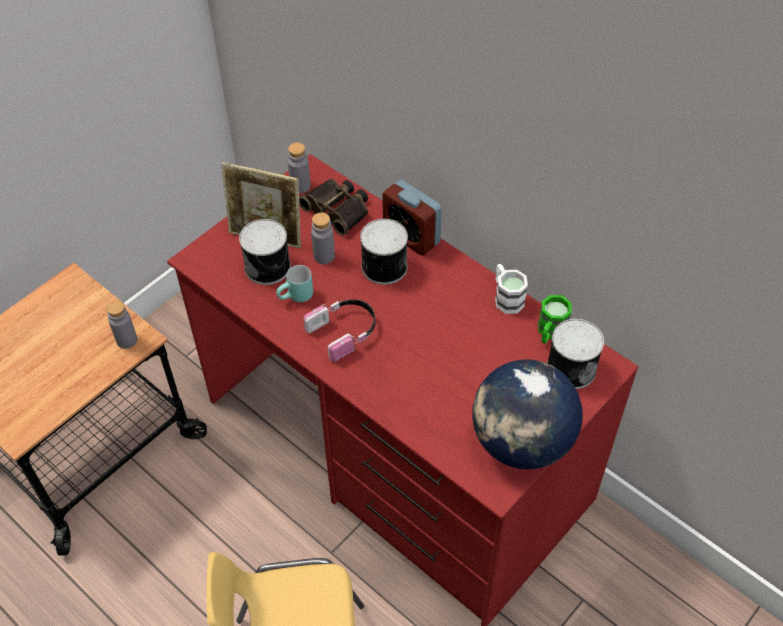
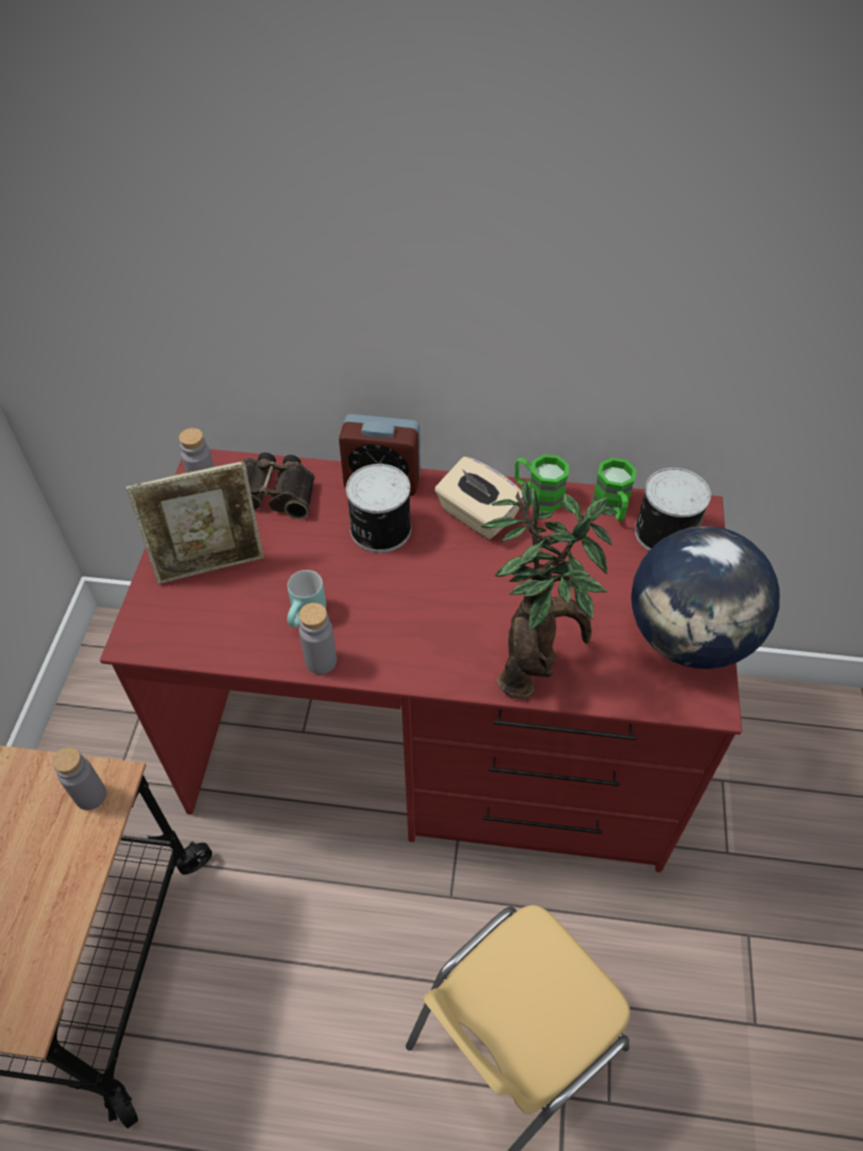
camera: 35 degrees left, 0 degrees up
can [239,219,291,285] -> none
headphones [303,299,375,362] -> none
grey bottle [311,212,335,264] -> grey bottle moved to [299,603,337,674]
white mug [495,264,528,314] -> green mug [515,454,569,512]
none -> beige tissue box [435,456,523,539]
none -> potted plant [481,480,617,699]

